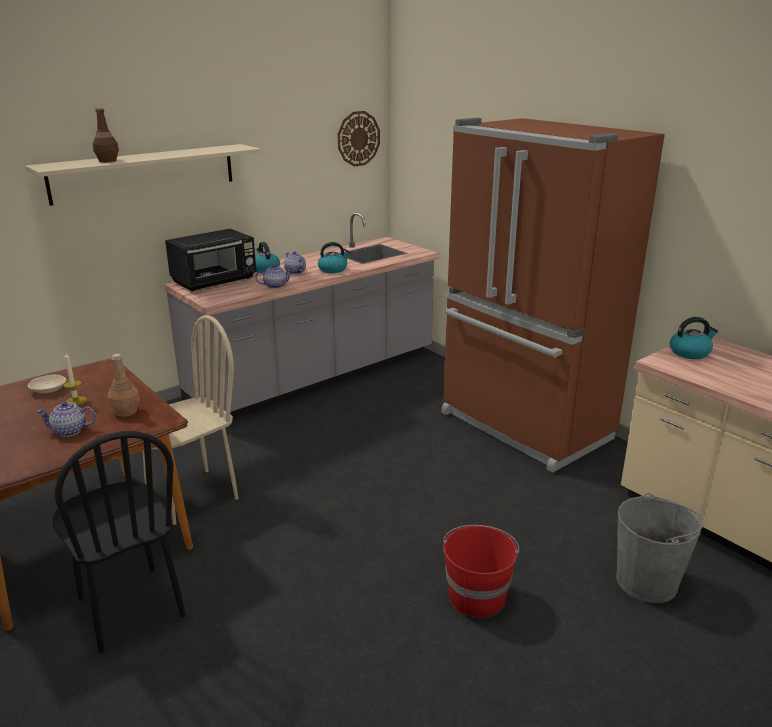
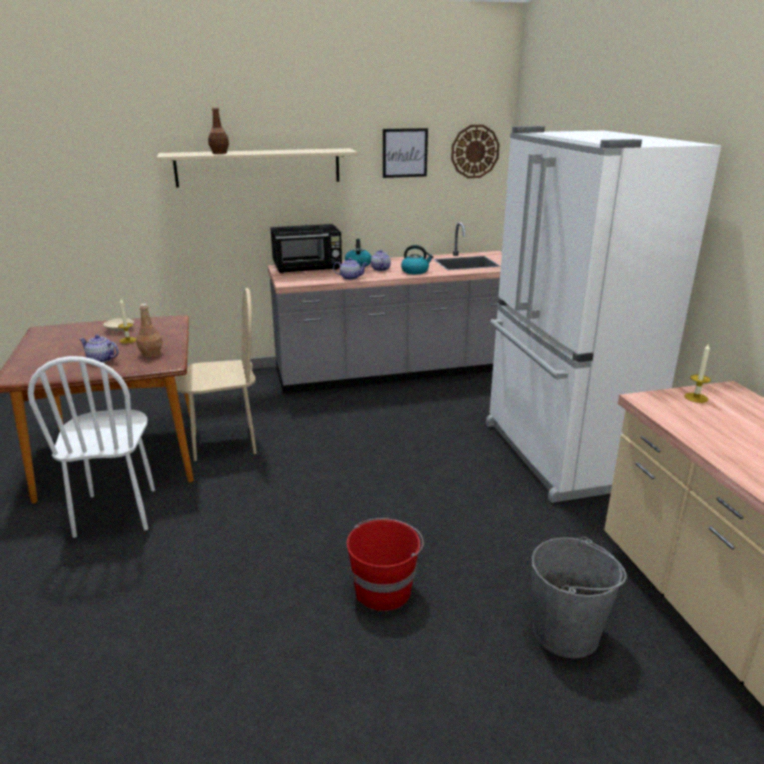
camera: 25 degrees right, 0 degrees up
black chair [52,431,186,653] -> white chair [28,356,155,538]
brown fridge [441,118,665,473] -> white fridge [486,126,721,503]
kettle [670,317,718,359] -> candle [684,343,711,403]
none -> picture [383,128,428,178]

